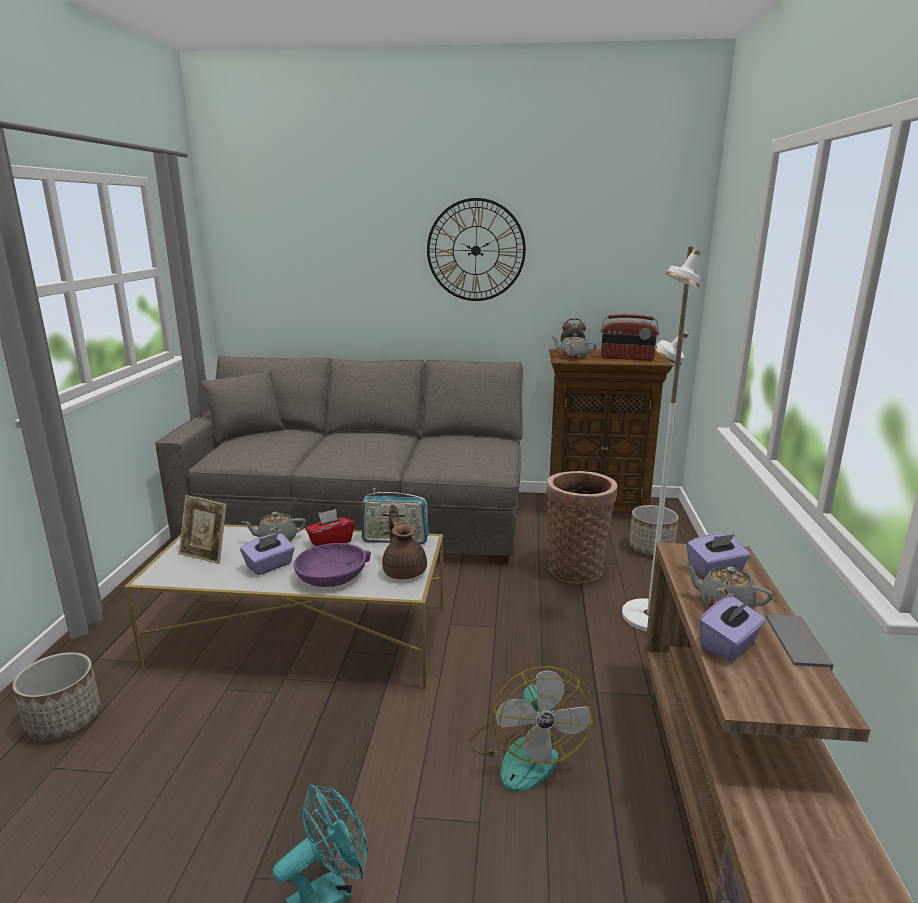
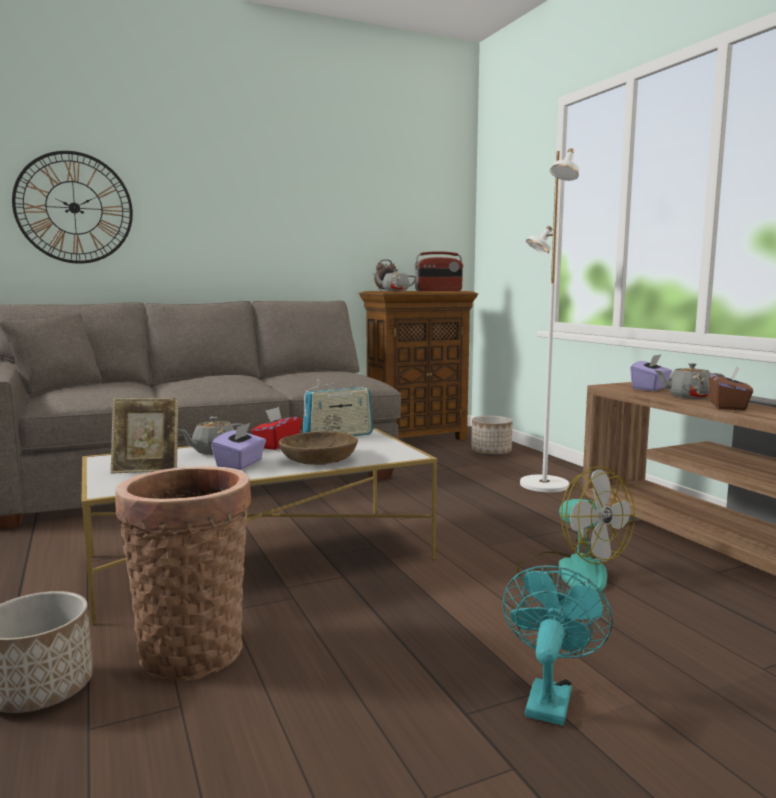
camera: 30 degrees left, 10 degrees down
purple bowl [294,543,371,587] -> brown bowl [279,431,358,465]
brown teapot [382,505,427,580] -> none
wall clock [427,198,526,301] -> wall clock moved to [12,151,133,264]
basket [546,471,617,584] -> basket moved to [115,466,251,681]
purple tissue box [699,596,766,661] -> brown tissue box [709,367,753,410]

